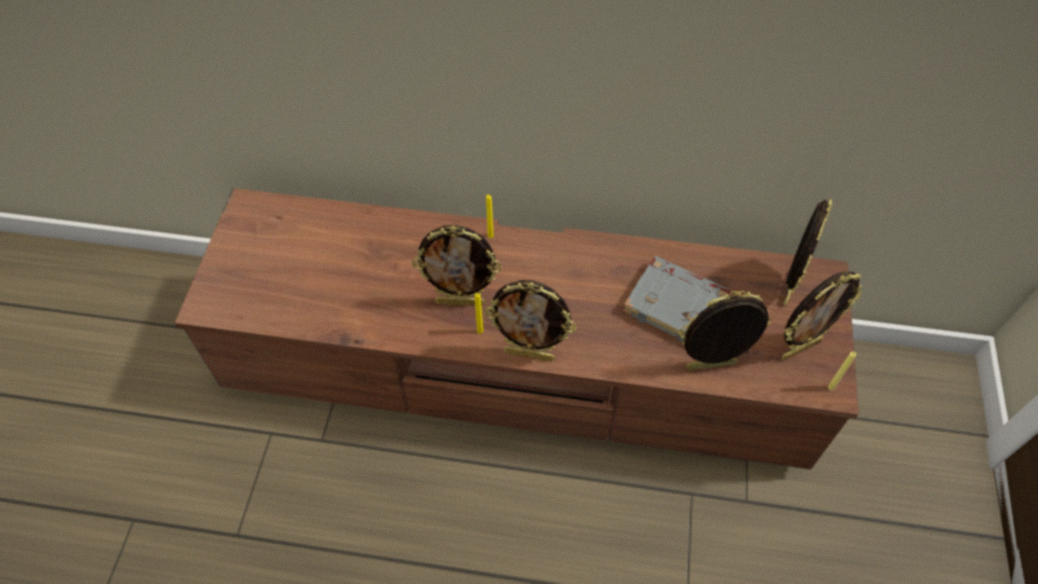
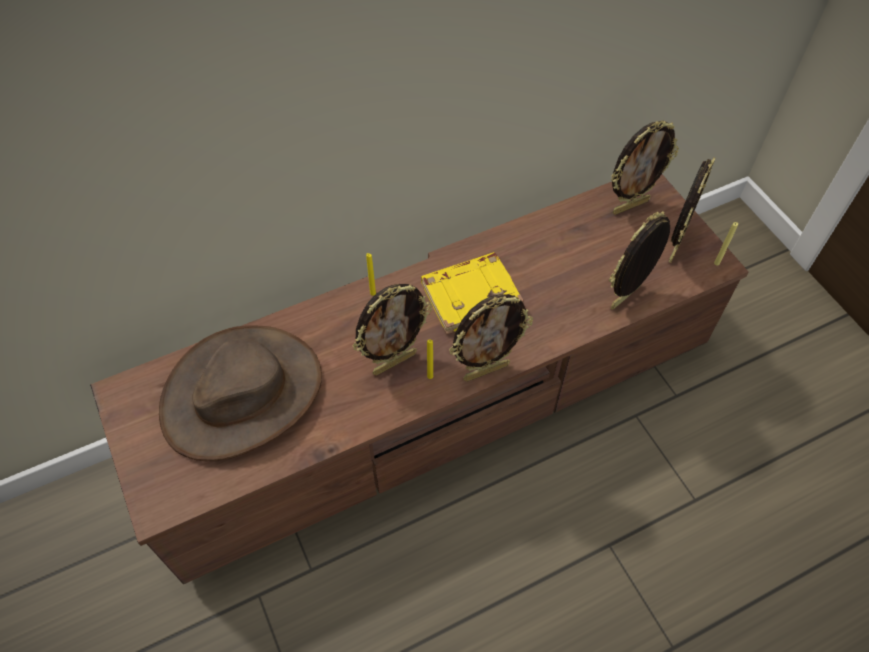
camera: 35 degrees left, 0 degrees up
grey book [623,256,732,342] -> none
picture frame [784,199,833,305] -> picture frame turned 75 degrees clockwise [611,121,679,215]
none -> brown hat [159,325,322,461]
none -> yellow book [421,252,524,335]

